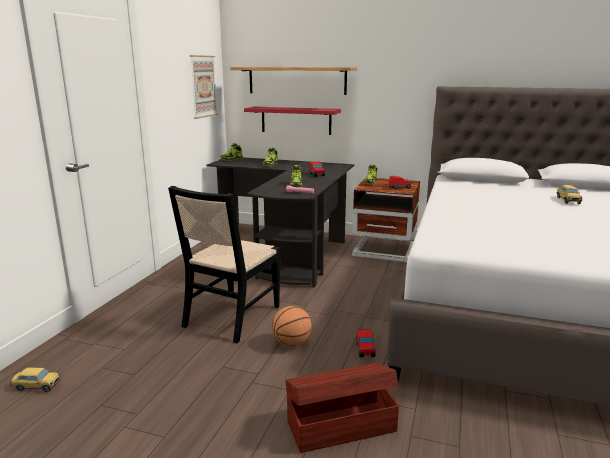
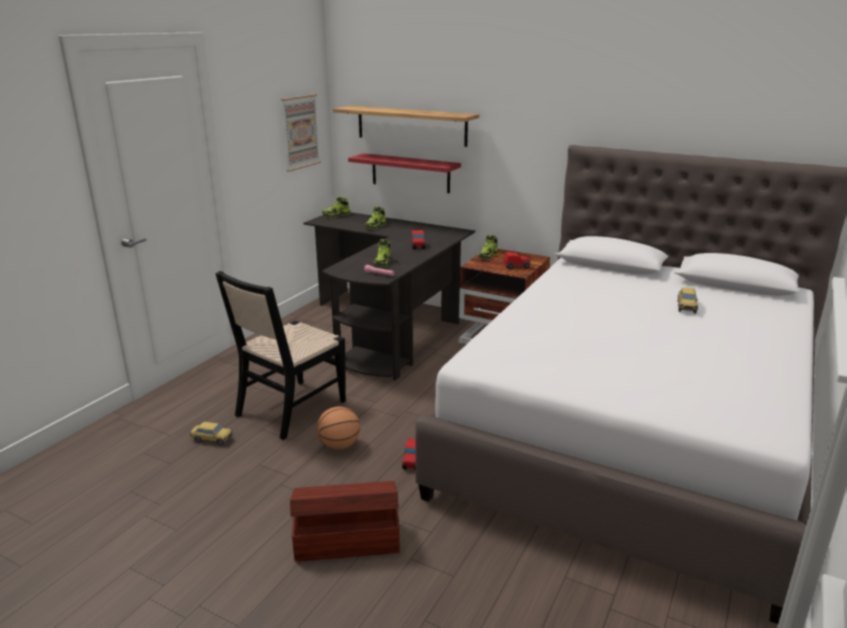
camera: 10 degrees right, 5 degrees up
toy car [10,367,61,392] -> toy car moved to [190,422,233,446]

